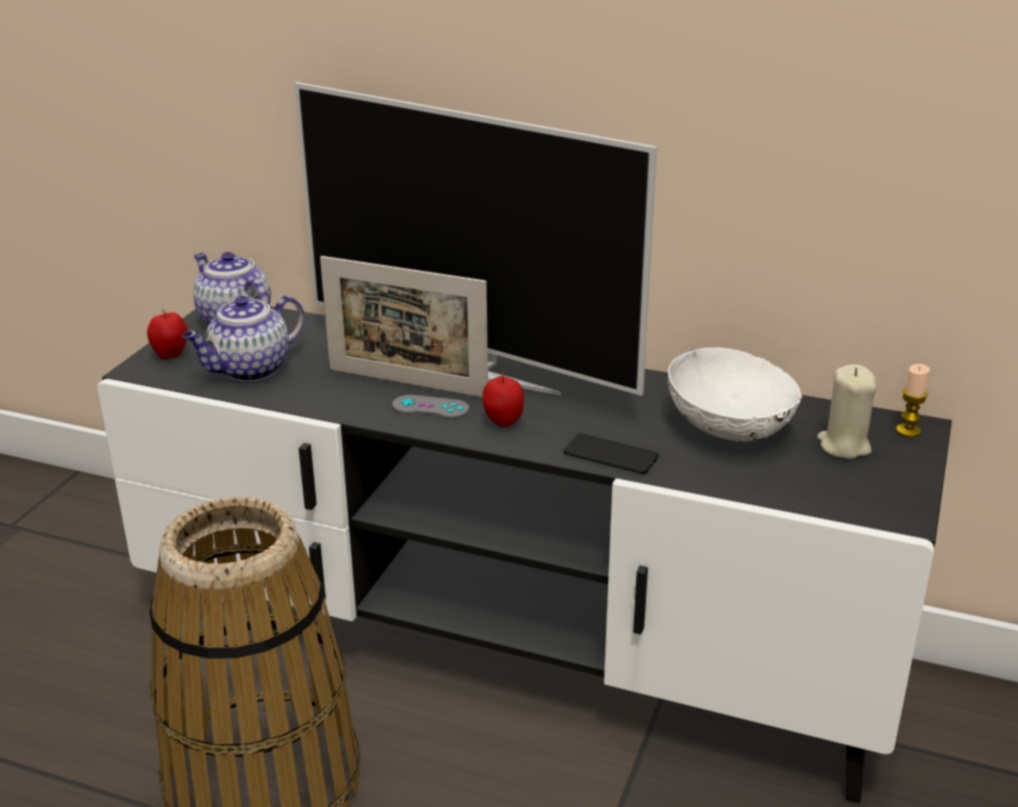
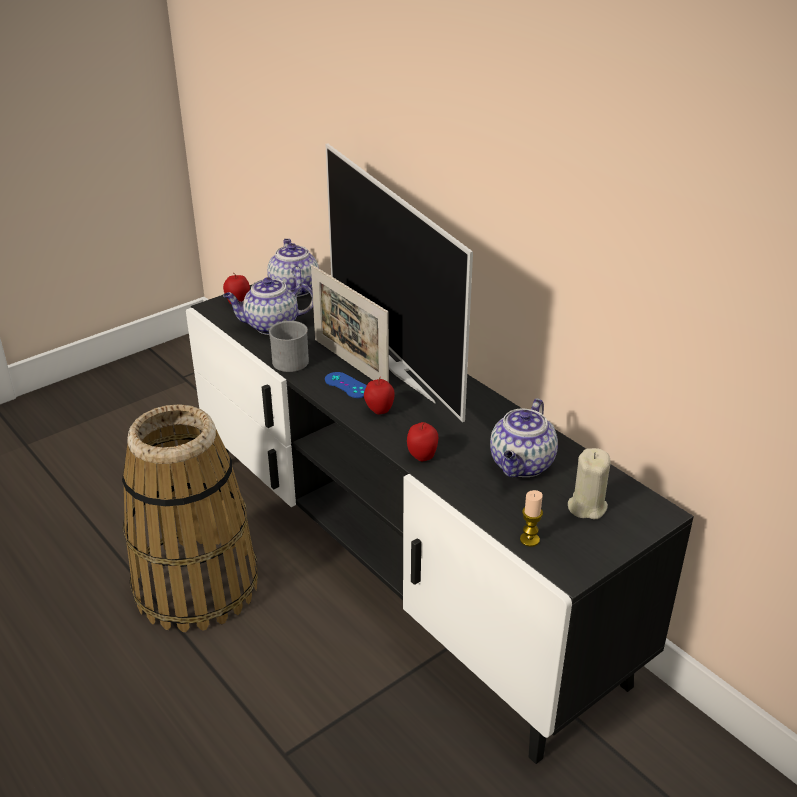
camera: 30 degrees right, 5 degrees up
grey game controller [392,395,469,419] -> blue game controller [325,372,367,398]
phone [564,433,659,474] -> apple [407,422,438,462]
white bowl [668,348,802,442] -> teapot [490,398,558,477]
candle [896,364,930,437] -> candle moved to [520,490,543,547]
none -> grey mug [269,321,309,372]

